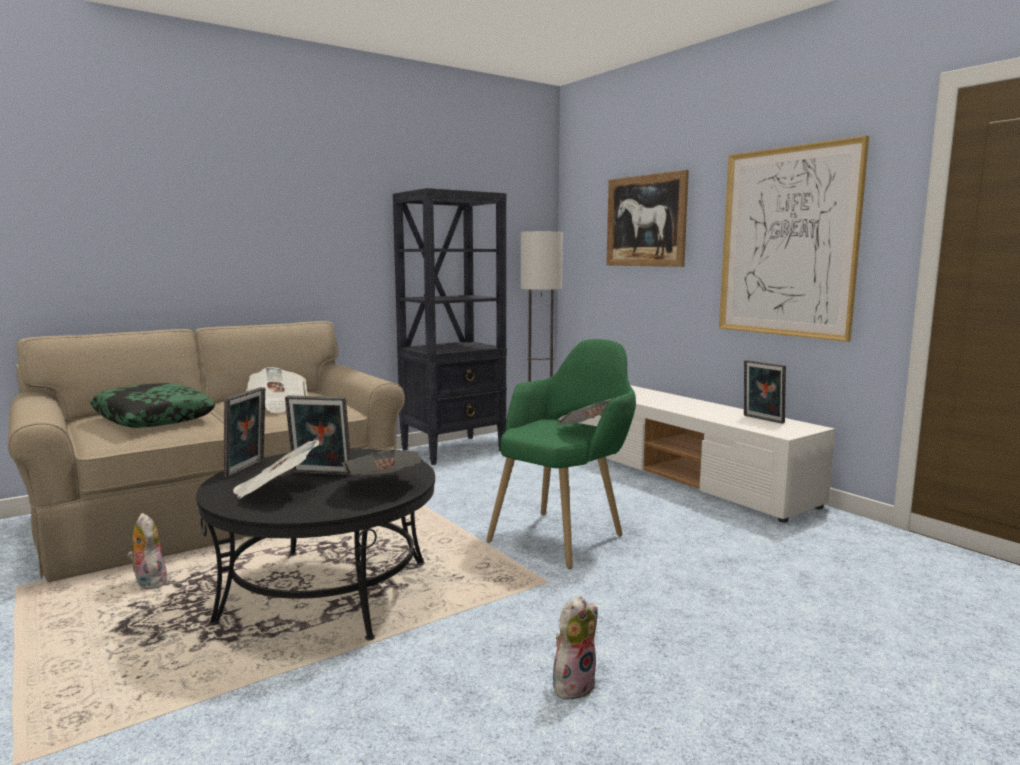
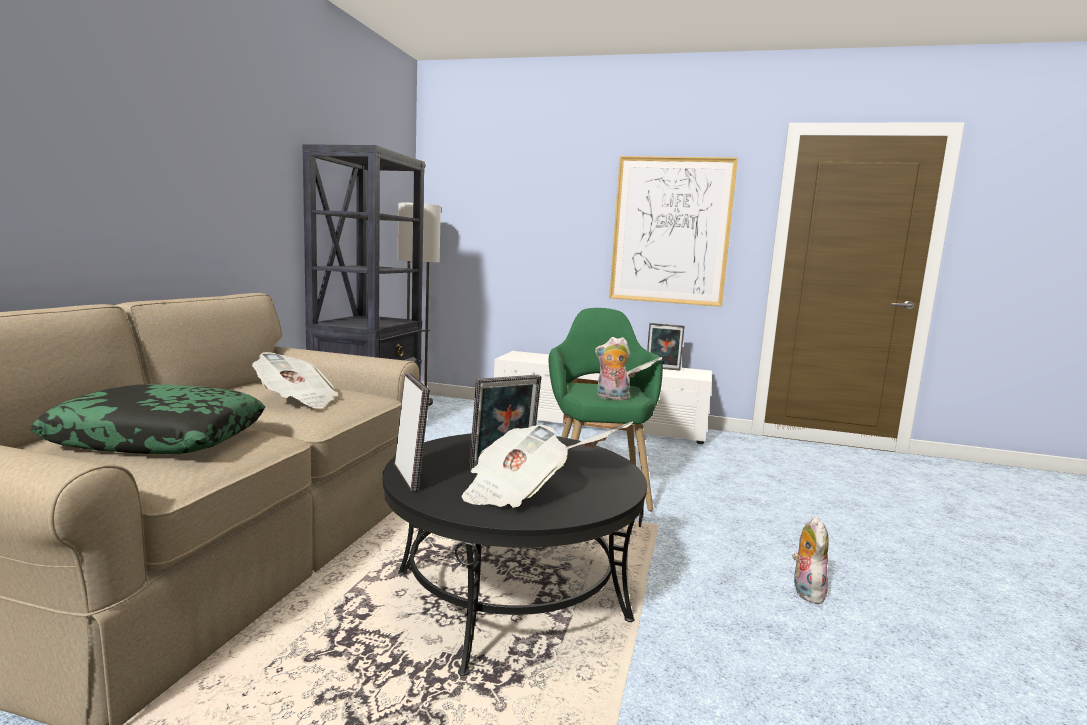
camera: 40 degrees left, 0 degrees up
plush toy [127,513,167,589] -> plush toy moved to [595,337,630,400]
picture [606,170,689,267] -> none

